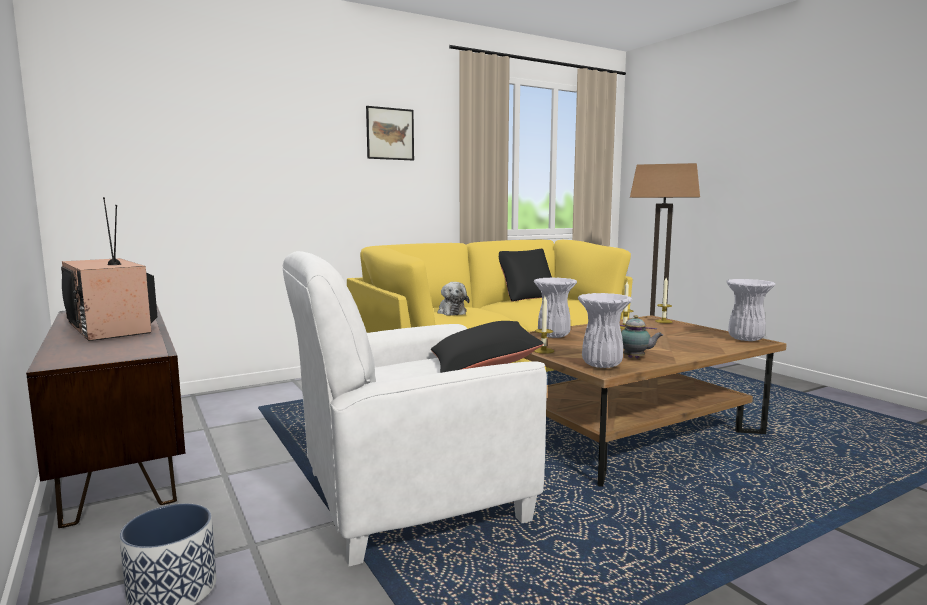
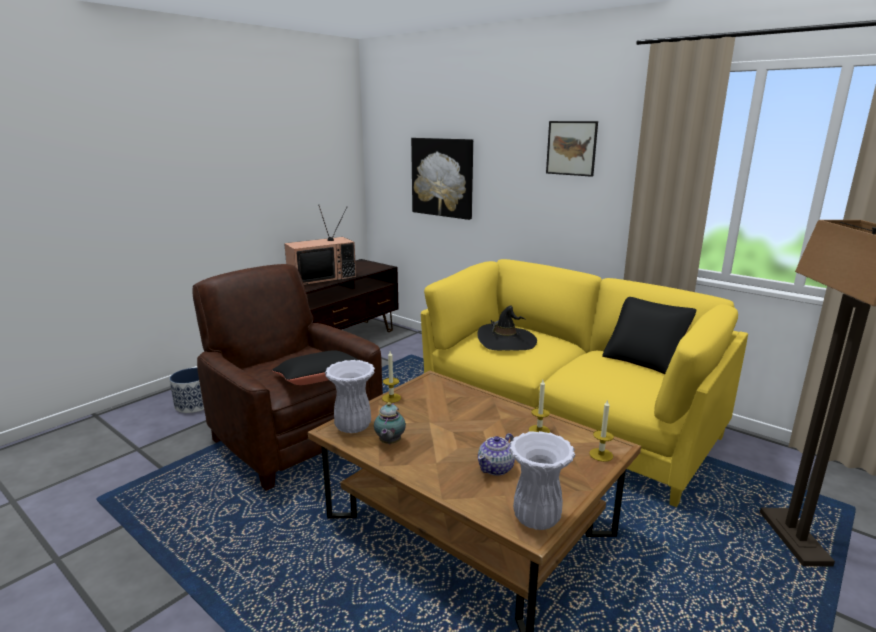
camera: 70 degrees right, 10 degrees up
television [61,197,157,341] -> television turned 150 degrees counterclockwise [284,206,356,285]
white armchair [283,251,547,566] -> brown armchair [192,264,383,491]
plush toy [437,282,470,316] -> black hat [477,305,537,350]
white vase [534,278,577,338] -> none
none -> picture [411,138,473,220]
none -> teapot [478,433,515,476]

